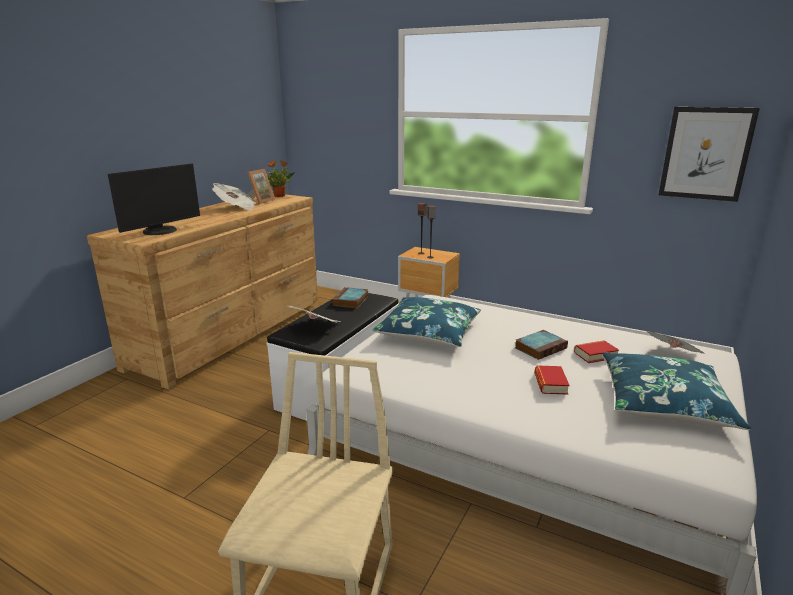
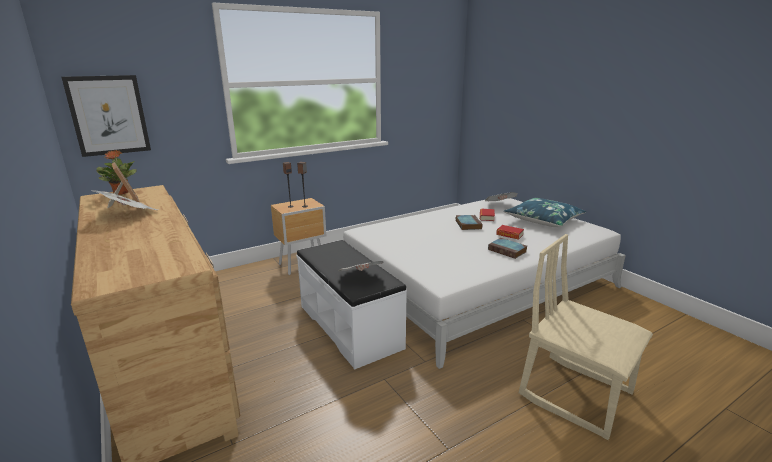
camera: 60 degrees left, 0 degrees up
monitor [108,163,200,235] -> none
book [332,287,368,308] -> book moved to [488,238,527,259]
blue pillow [373,297,481,347] -> none
picture [659,107,760,202] -> picture moved to [62,75,151,157]

